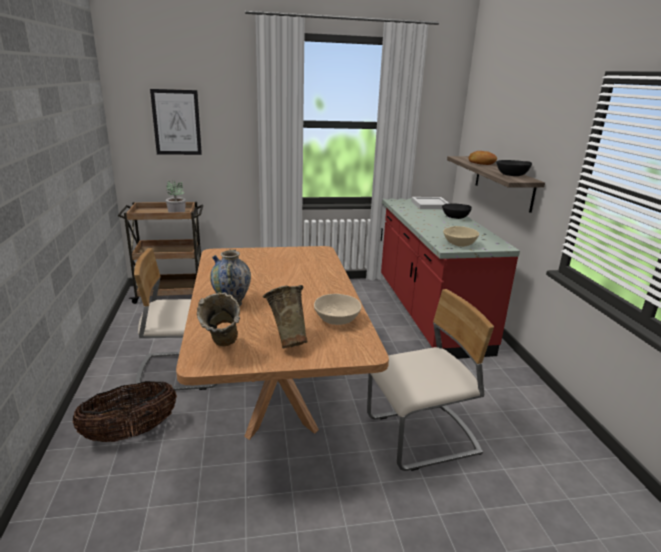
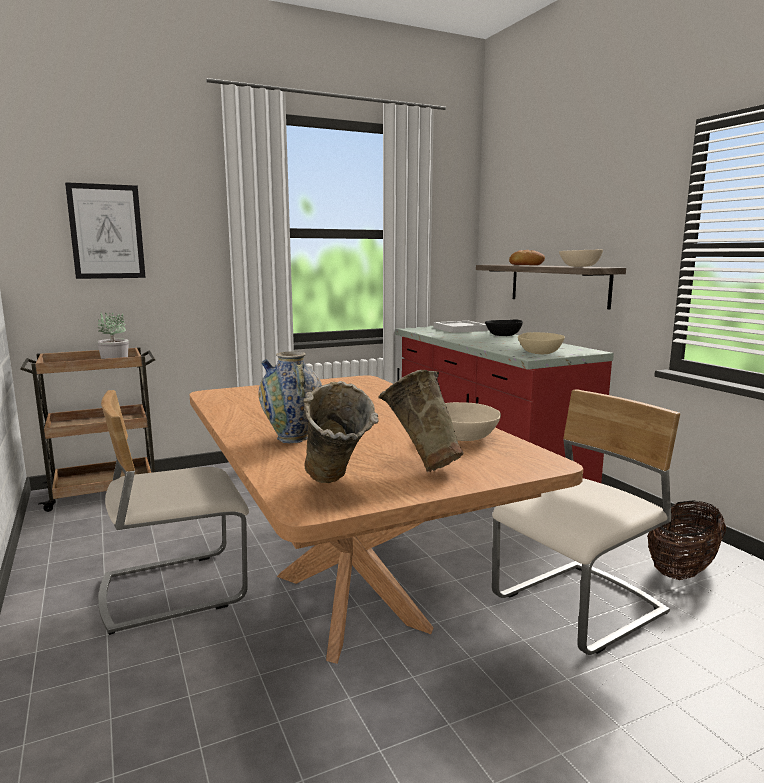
camera: 15 degrees left, 10 degrees down
basket [73,381,177,442] -> basket moved to [647,500,726,580]
black bowl [496,160,532,176] -> beige bowl [559,249,603,267]

